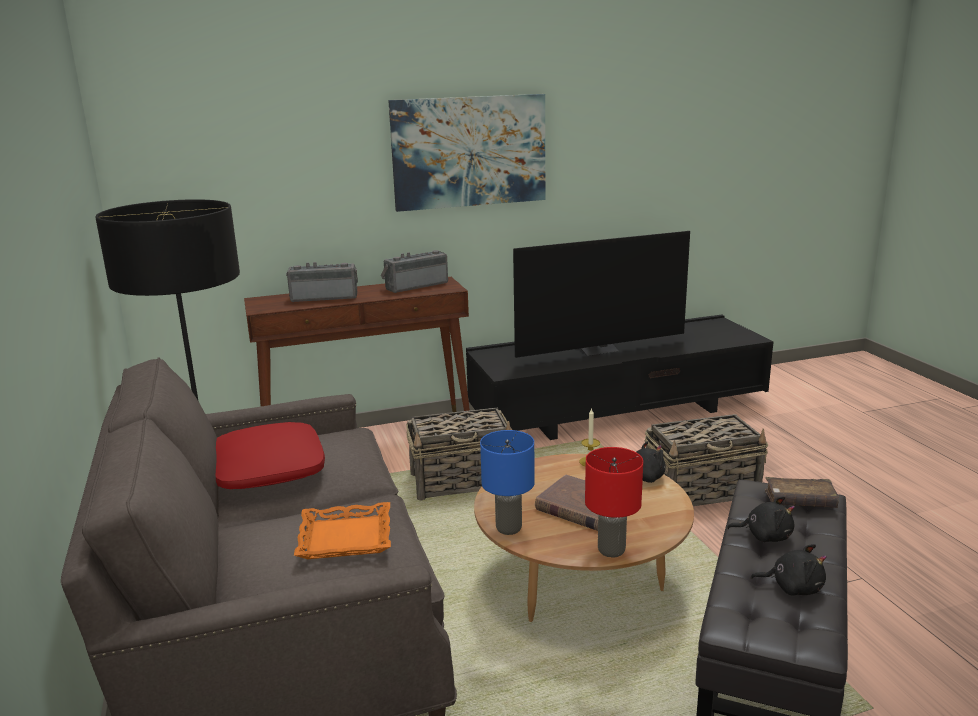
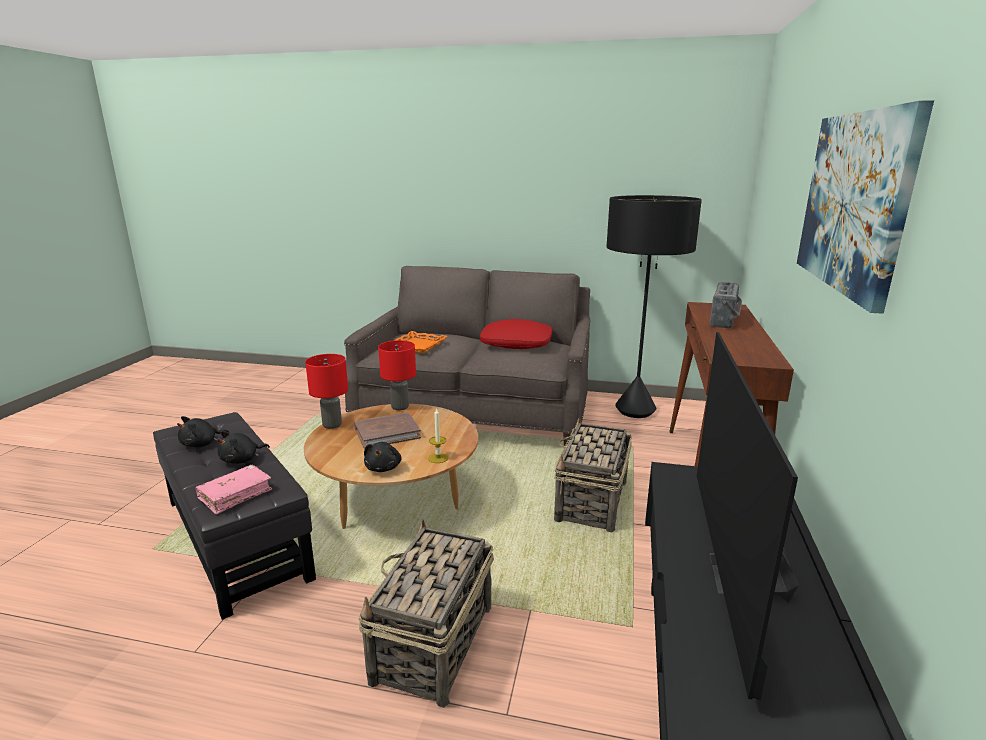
camera: 120 degrees right, 0 degrees up
radio [381,250,448,293] -> none
blue table lamp [480,430,535,535] -> red table lamp [378,340,416,411]
brown book [765,477,839,508] -> pink book [196,465,272,515]

